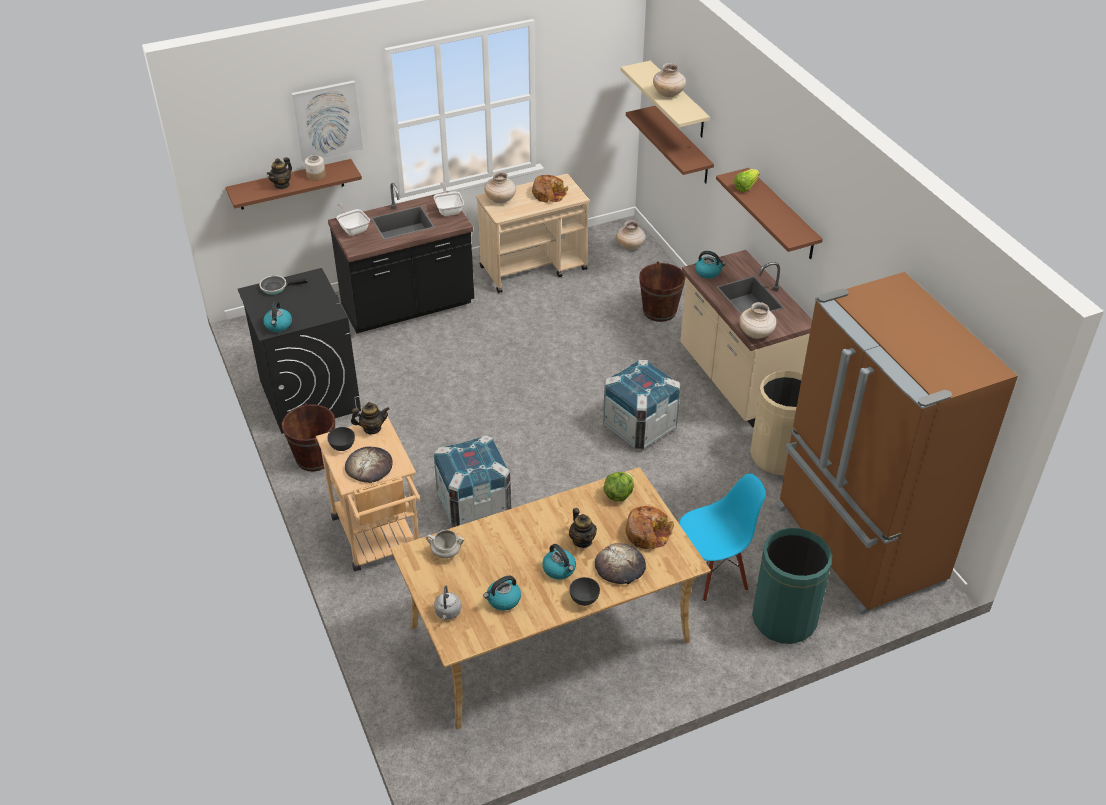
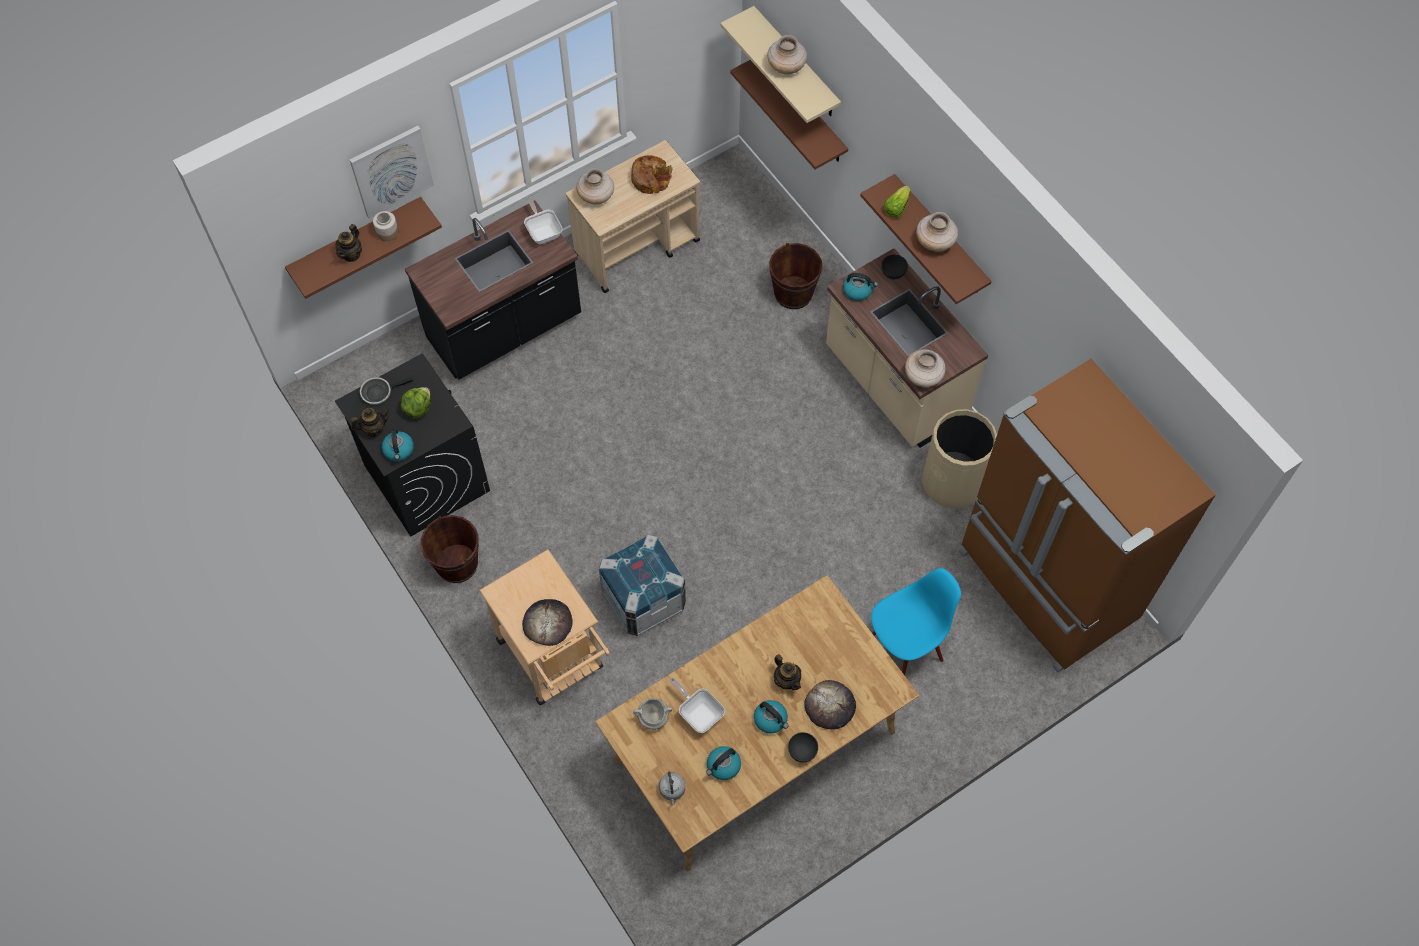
camera: 10 degrees left, 20 degrees up
grey bowl [327,427,355,451] -> grey bowl moved to [881,255,908,279]
frying pan [337,203,370,236] -> frying pan moved to [669,678,725,733]
teapot [351,402,389,434] -> teapot moved to [351,408,390,437]
crate [603,359,680,449] -> none
lettuce [603,472,634,501] -> lettuce moved to [401,387,431,419]
beige vase [616,220,646,250] -> beige vase moved to [916,212,958,252]
bread [625,506,674,549] -> none
green trash can [752,528,832,644] -> none

